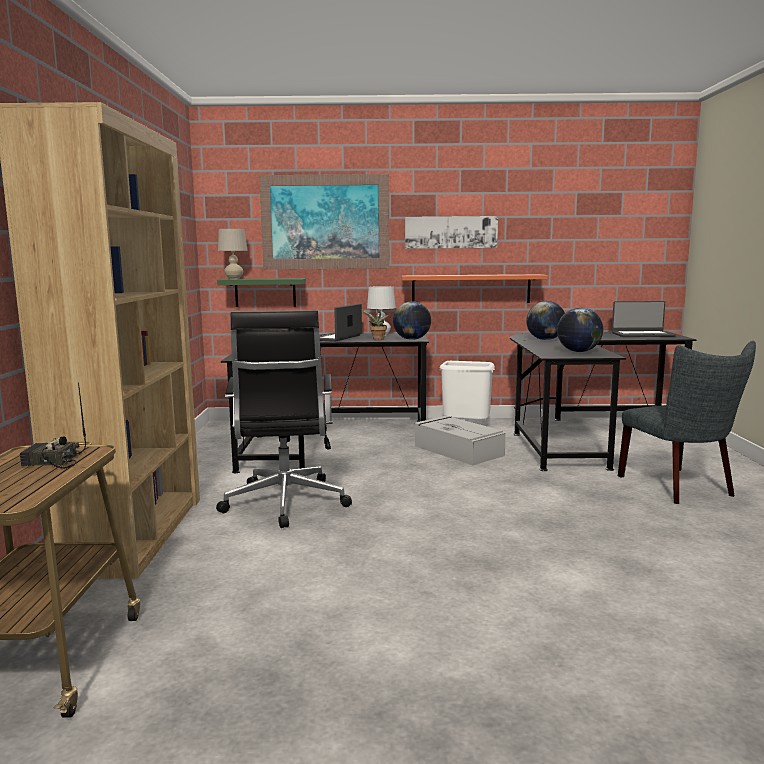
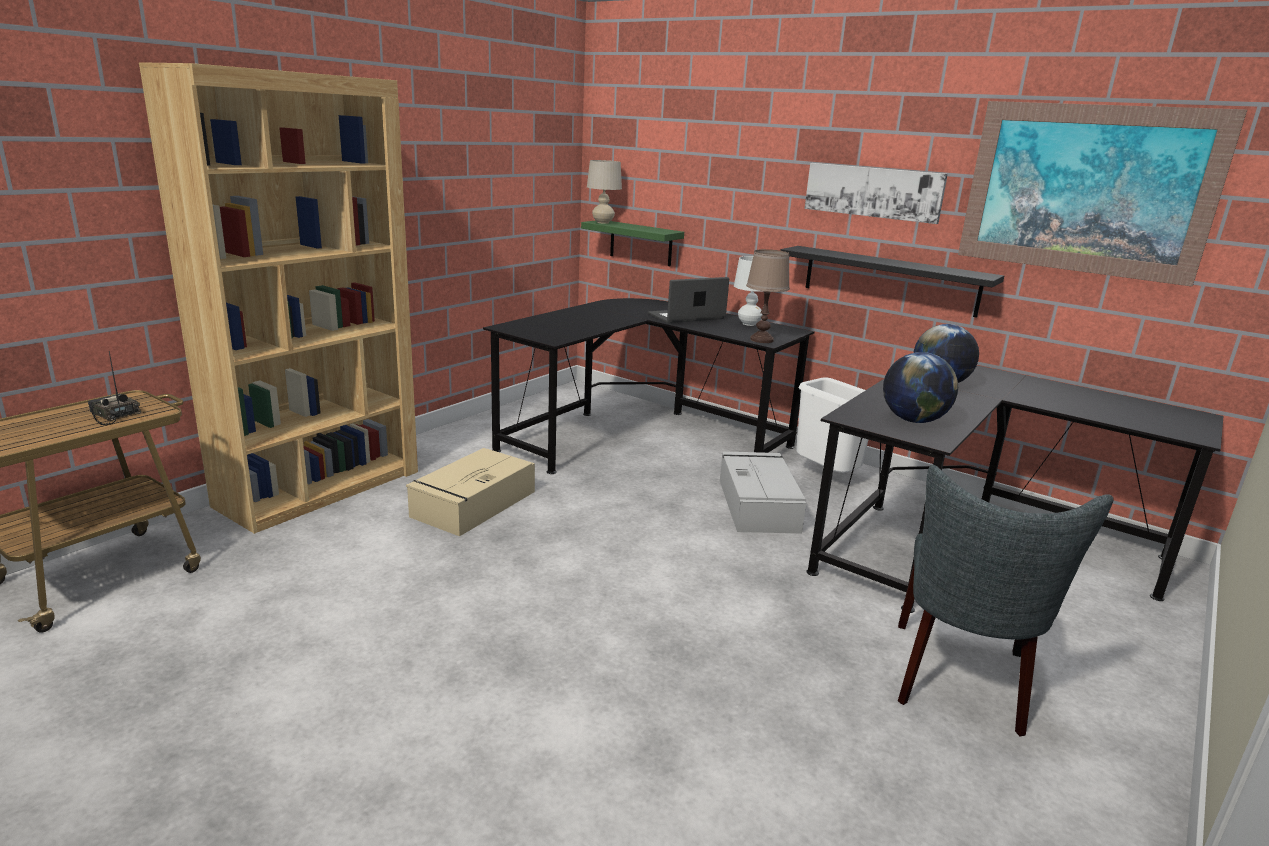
camera: 35 degrees right, 10 degrees up
black office chair [216,311,352,528] -> beige storage box [406,448,535,536]
picture [259,174,389,270] -> picture moved to [958,101,1247,287]
potted plant [361,308,389,340] -> none
globe [393,301,431,340] -> brown table lamp [746,249,790,343]
orange shelf [401,274,548,303] -> black shelf [780,246,1004,318]
laptop [612,301,676,337] -> none

